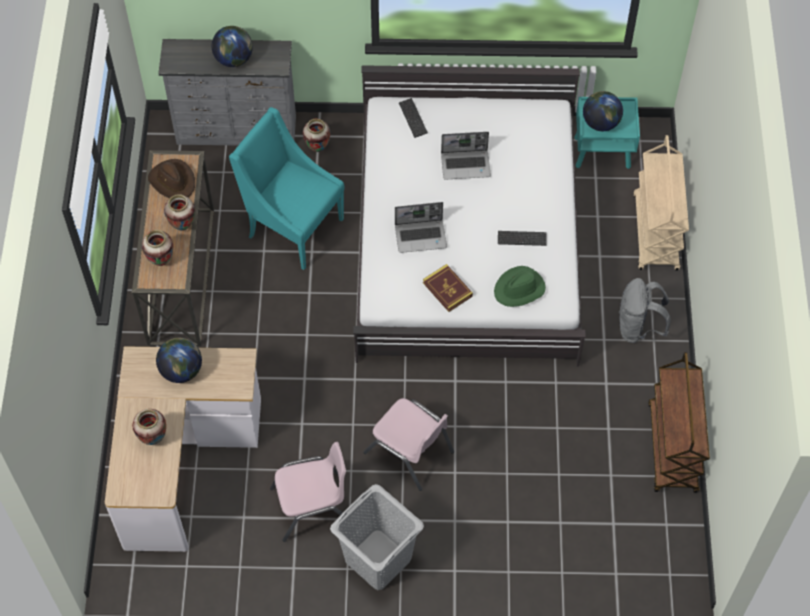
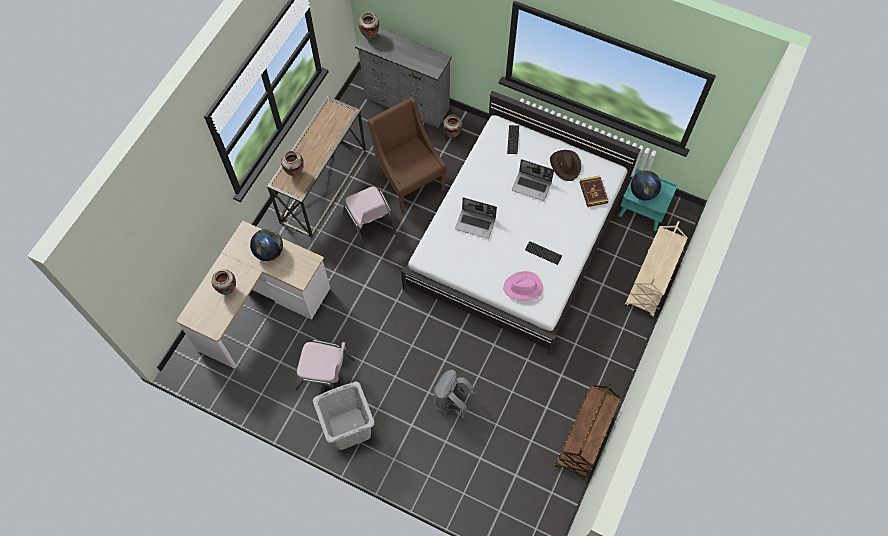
camera: 25 degrees right, 5 degrees up
brown hat [148,159,195,198] -> brown hat moved to [550,150,581,181]
vase [164,194,195,231] -> vase moved to [358,12,379,39]
globe [212,26,253,67] -> none
turquoise armchair [229,107,344,270] -> brown armchair [368,97,447,213]
pink chair [363,398,454,491] -> pink chair moved to [343,187,397,249]
book [423,264,473,312] -> book moved to [579,176,608,207]
green hat [494,266,546,307] -> pink hat [503,271,543,301]
grey backpack [619,278,671,343] -> grey backpack moved to [433,370,476,418]

